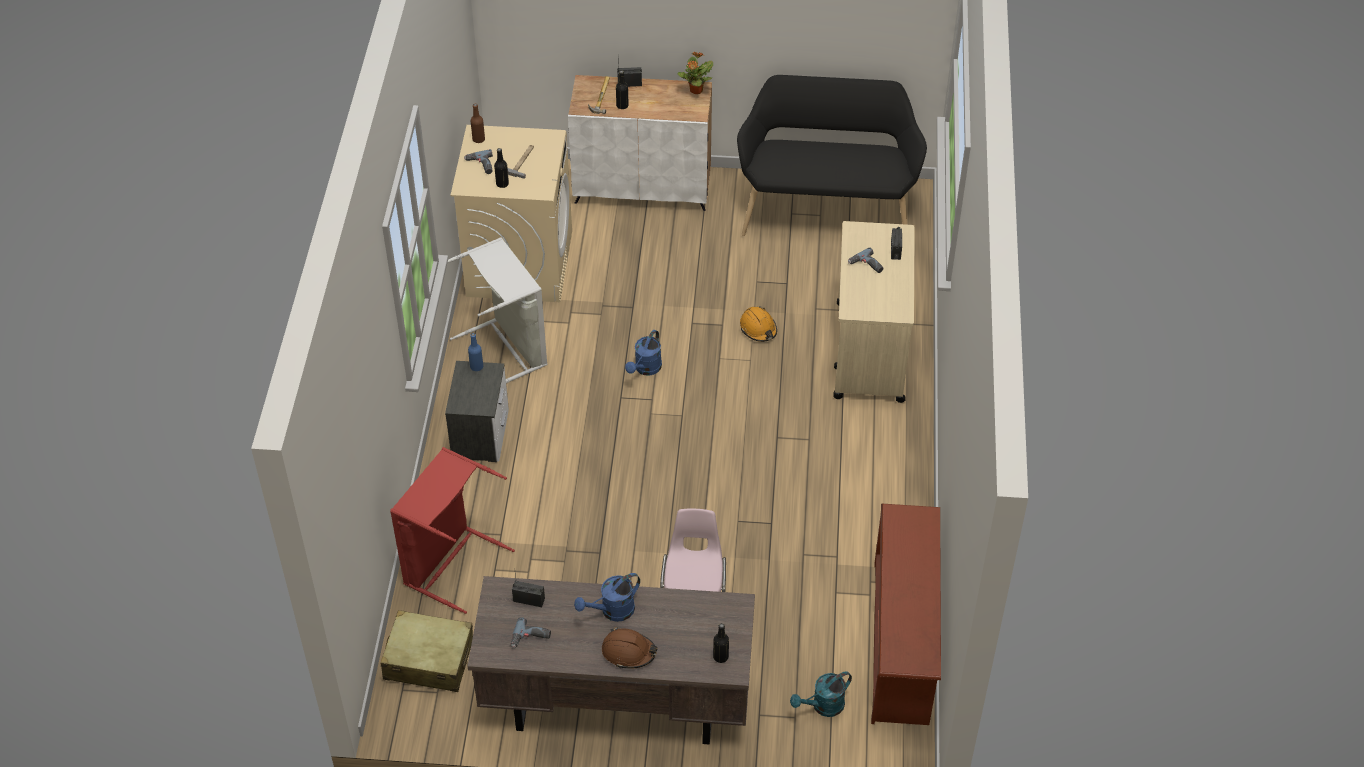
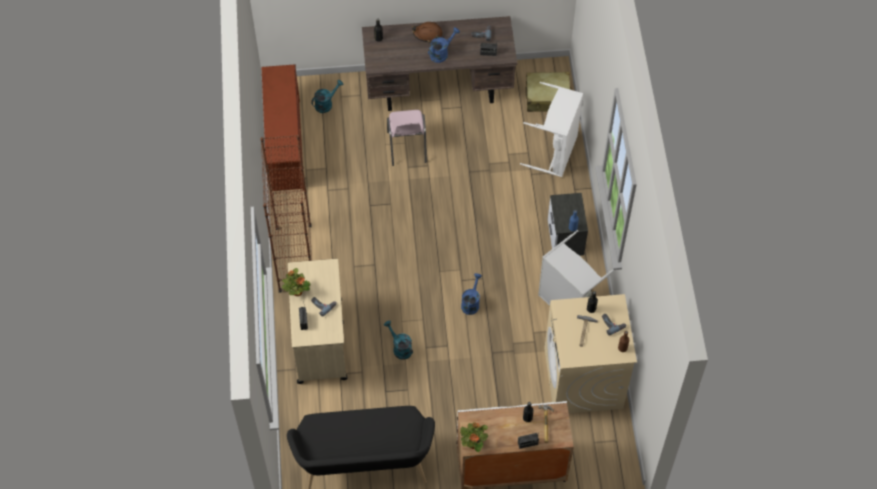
camera: 170 degrees right, 10 degrees up
red laundry basket [390,447,515,614] -> white laundry basket [520,82,583,177]
orange hard hat [740,306,777,342] -> turquoise watering can [384,320,413,360]
none -> brown bookcase [260,135,312,293]
none -> potted plant [282,268,311,296]

